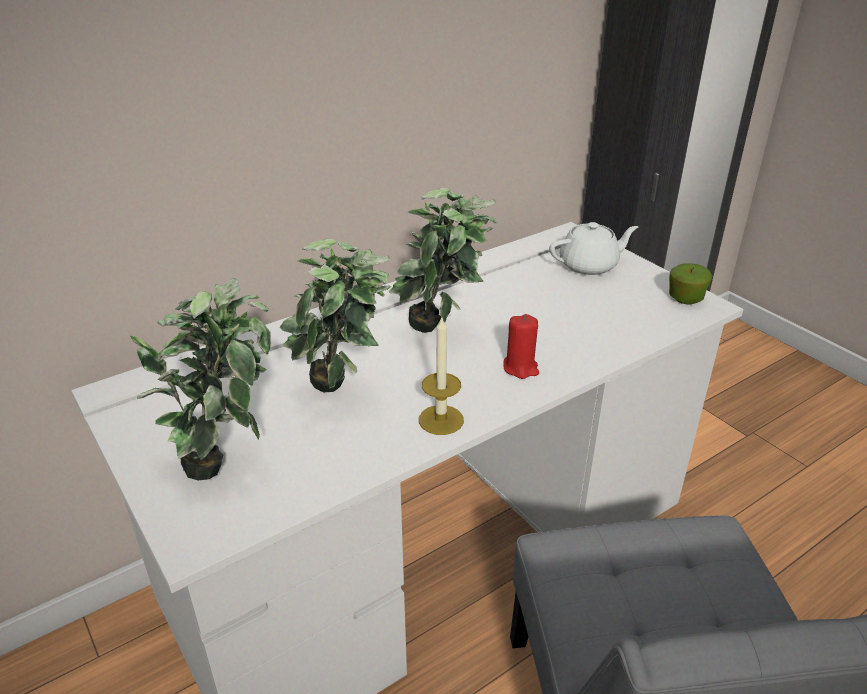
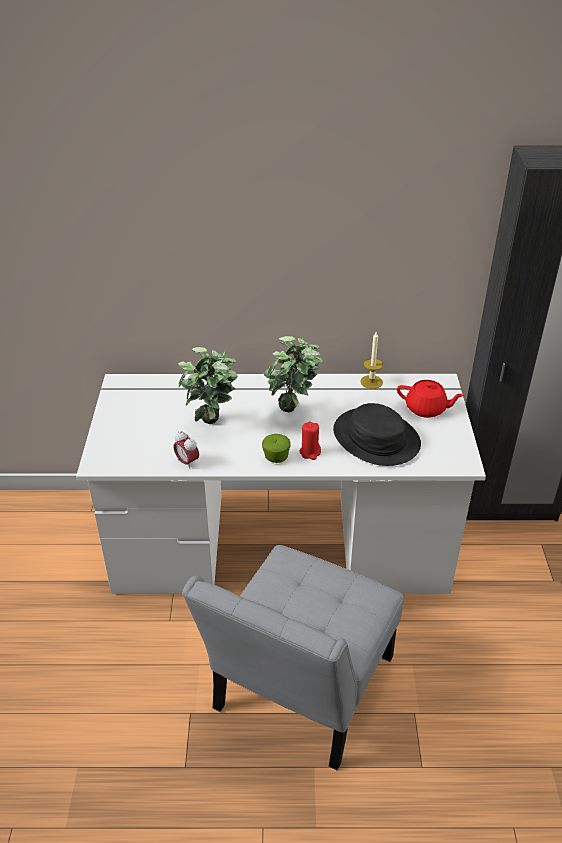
camera: 35 degrees right, 5 degrees up
potted plant [129,278,271,480] -> none
candle [419,318,464,435] -> candle moved to [360,332,383,389]
white teapot [549,222,639,275] -> red teapot [397,380,464,418]
apple [669,263,712,304] -> apple moved to [262,434,291,463]
none -> alarm clock [174,431,199,469]
none -> black hat [333,403,421,466]

